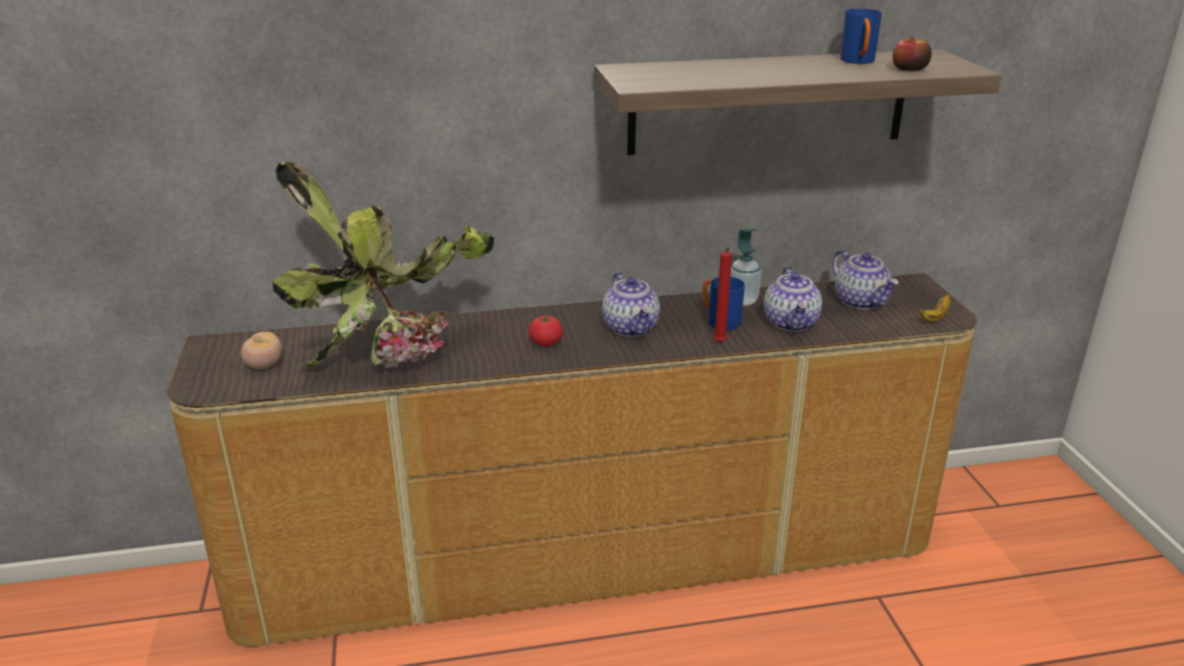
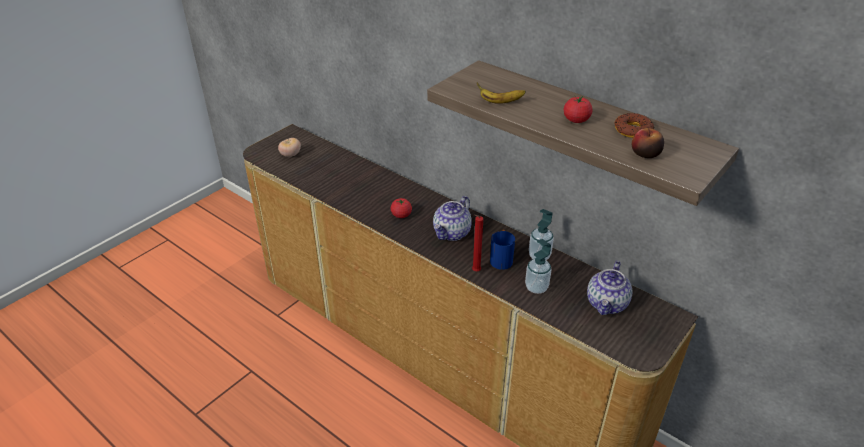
camera: 50 degrees right, 10 degrees up
potted plant [272,162,494,368] -> none
teapot [764,267,822,332] -> soap dispenser [525,239,552,294]
blue mug [840,9,882,64] -> donut [615,113,654,138]
banana [914,294,950,322] -> banana moved to [477,83,526,104]
none -> tomato [564,96,592,123]

